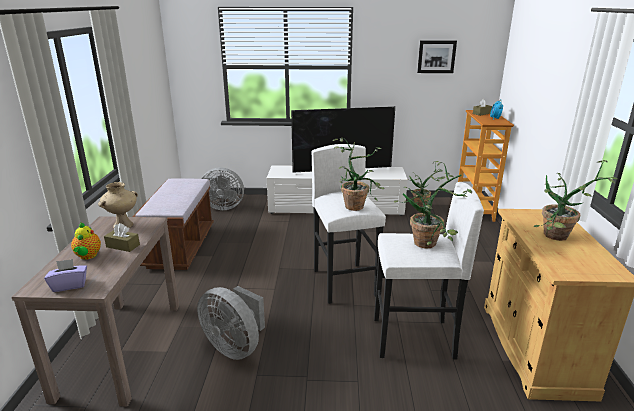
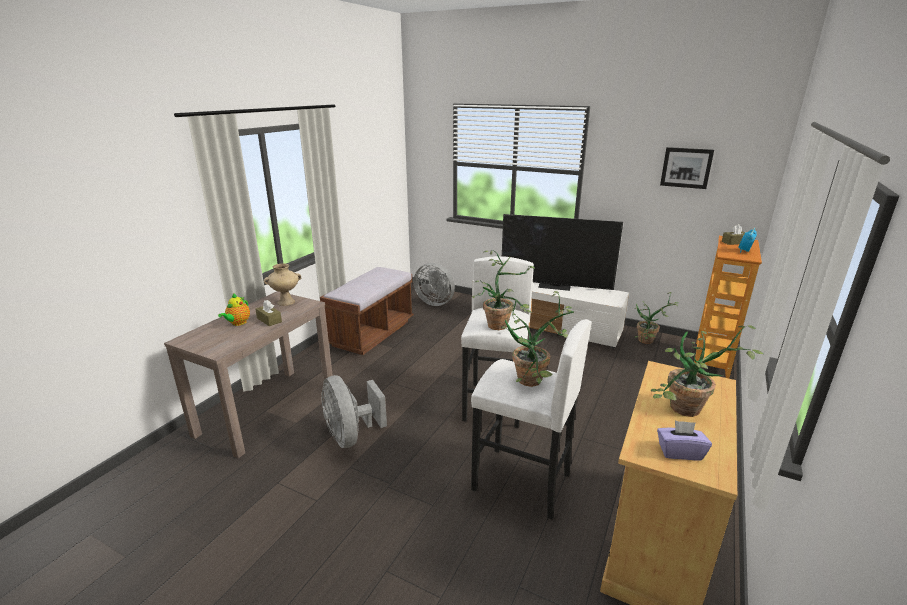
camera: 25 degrees right, 0 degrees up
purple tissue box [44,259,87,292] -> purple tissue box moved to [657,421,712,460]

